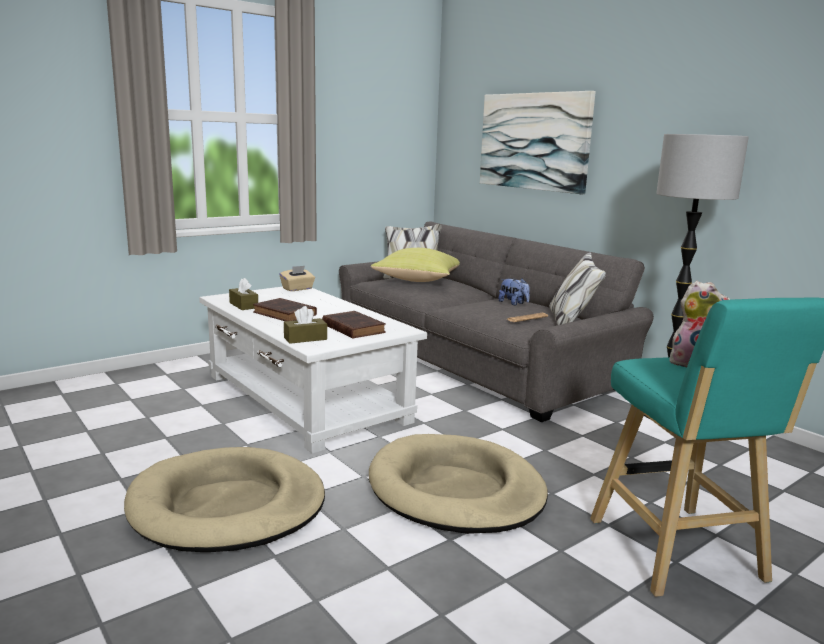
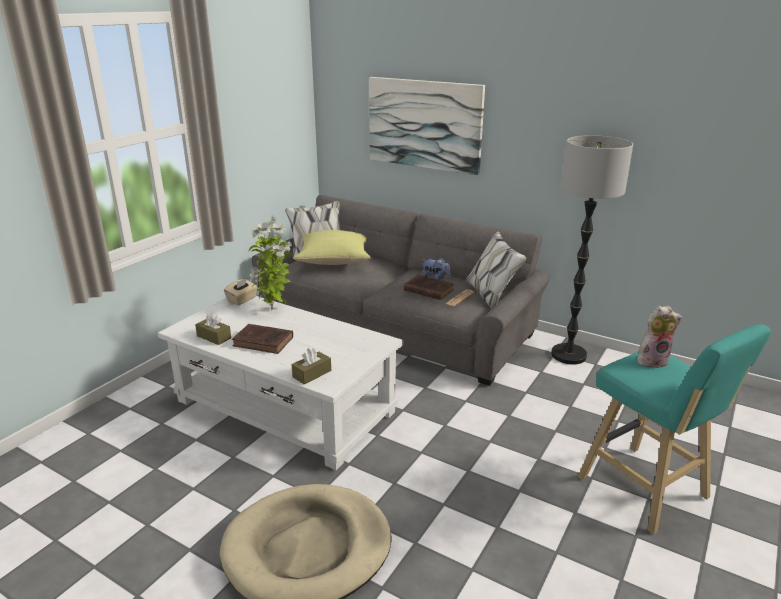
camera: 20 degrees left, 10 degrees up
brown book [322,311,386,339] -> brown book moved to [404,275,454,300]
beige dog bed [369,434,548,534] -> none
none -> potted plant [249,221,294,310]

